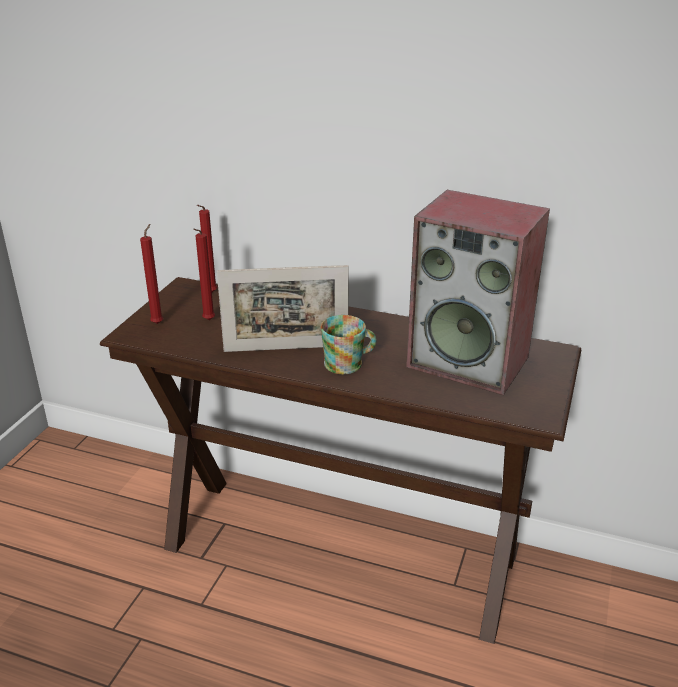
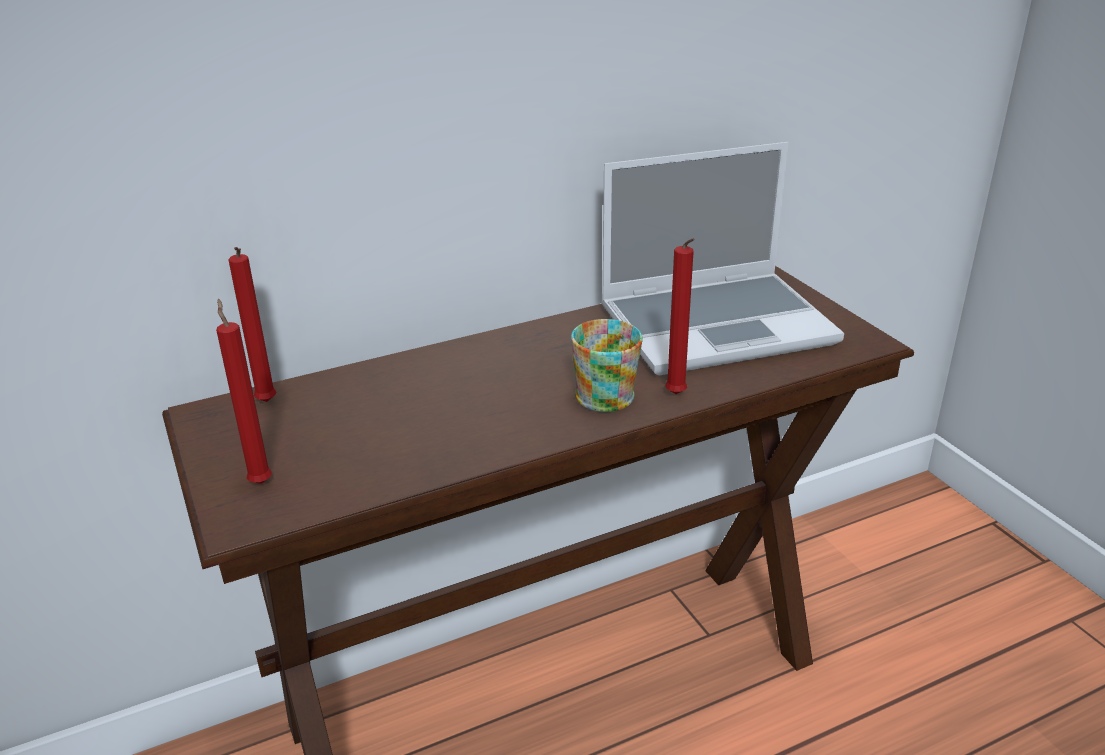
camera: 45 degrees left, 0 degrees up
red candle [193,229,215,320] -> red candle moved to [665,238,695,394]
picture frame [217,265,349,352] -> none
speaker [406,190,550,395] -> laptop [601,142,844,376]

